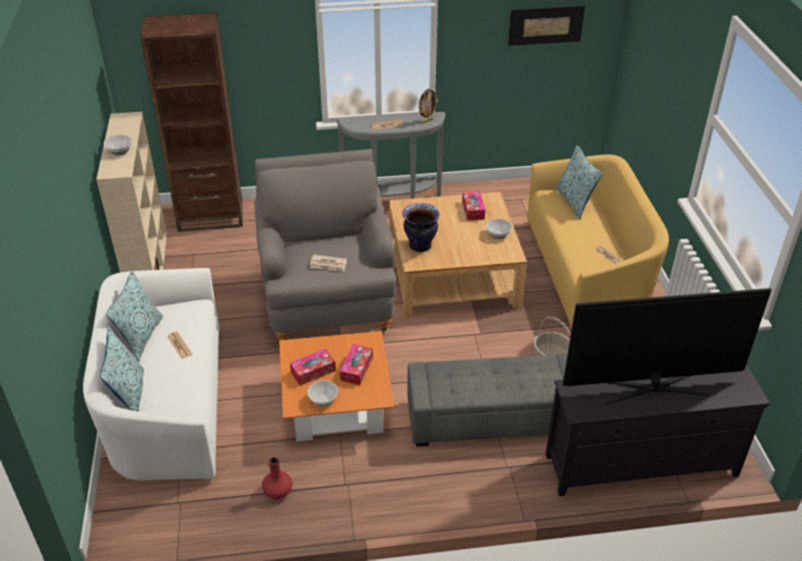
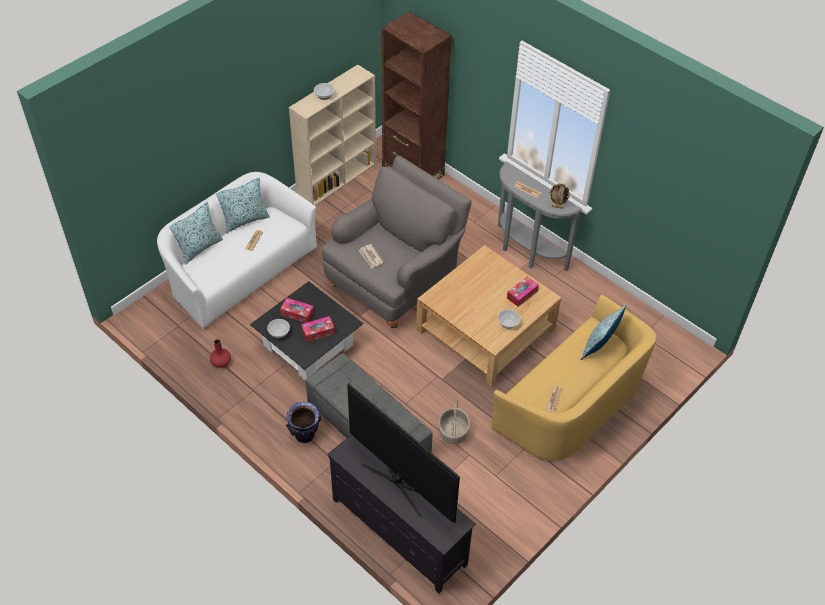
camera: 50 degrees right, 10 degrees up
orange coffee table [279,331,395,441] -> black coffee table [250,281,363,381]
vase [403,203,440,252] -> vase moved to [286,402,321,443]
picture [508,6,585,46] -> none

